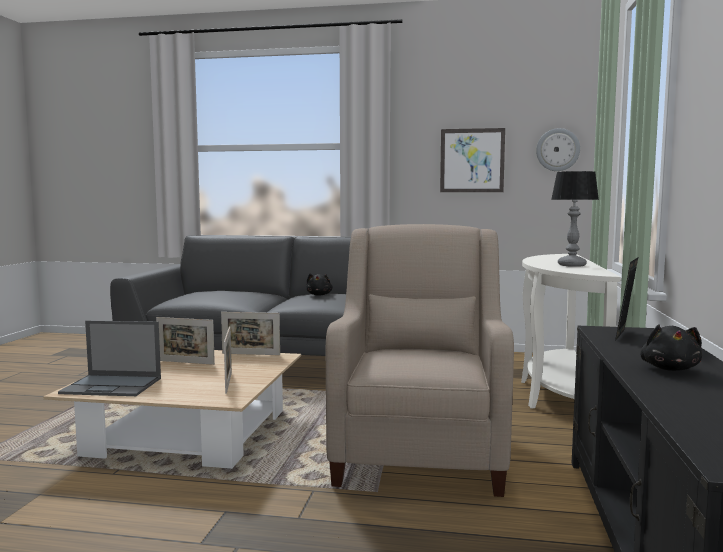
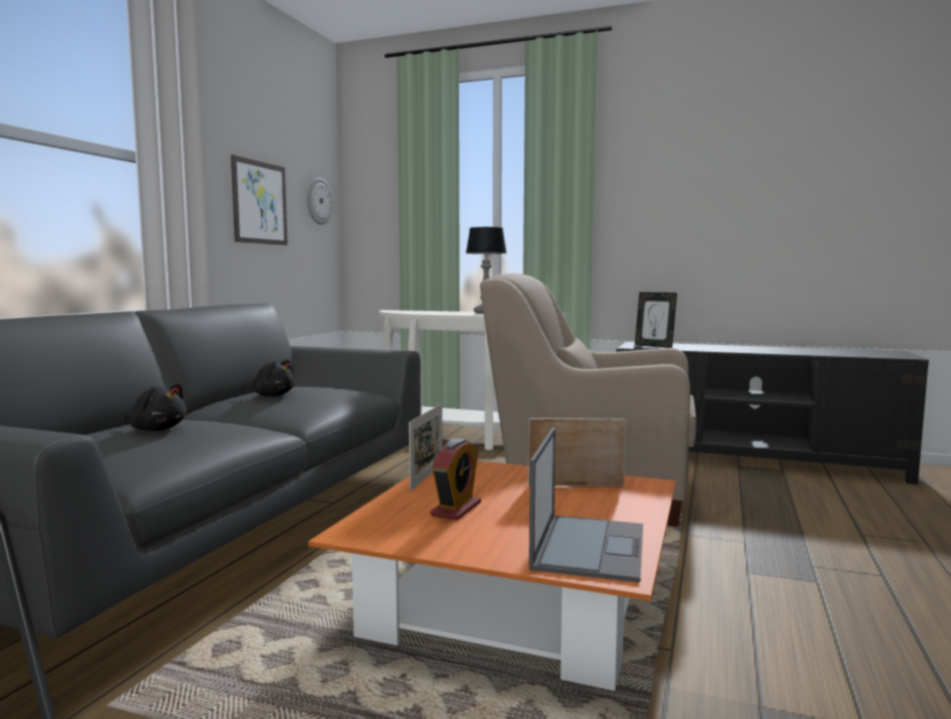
camera: 80 degrees left, 0 degrees up
beige coffee table [44,350,301,469] -> orange coffee table [308,461,676,691]
picture frame [156,317,215,365] -> alarm clock [431,438,481,520]
black plush toy [640,324,702,371] -> black plush toy moved to [124,383,187,431]

